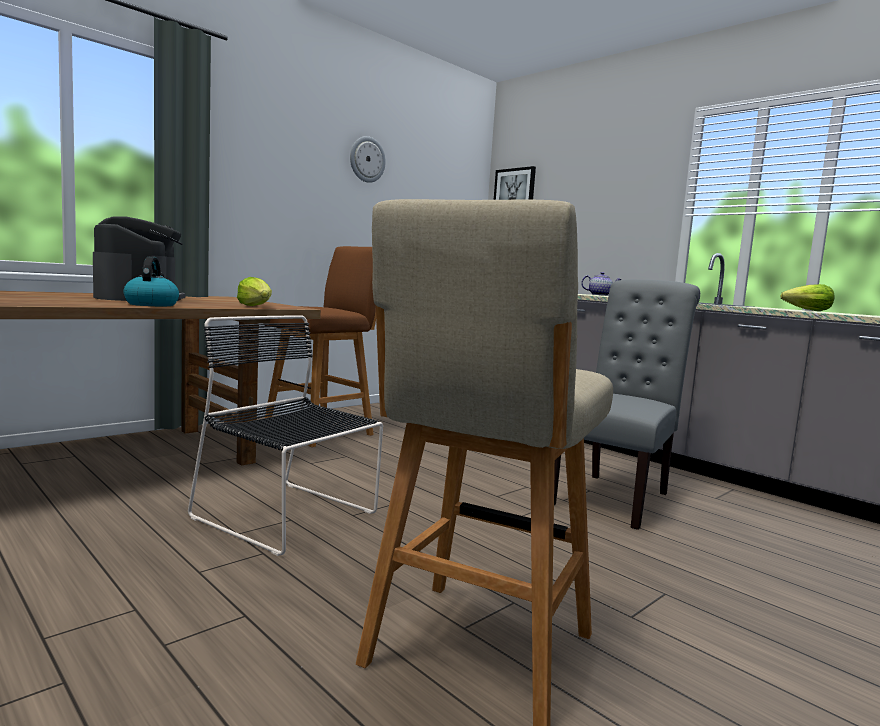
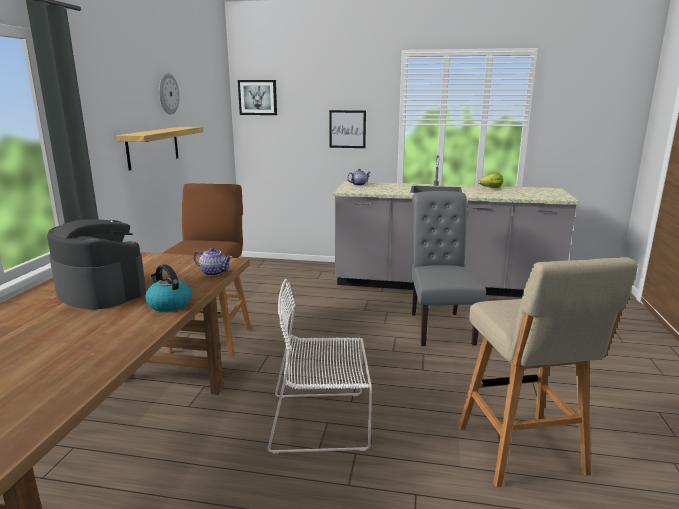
camera: 35 degrees left, 10 degrees up
black chair [188,315,383,556] -> white chair [268,279,372,454]
lettuce [237,277,272,306] -> teapot [193,248,232,276]
none -> shelf [116,127,204,171]
none -> picture [329,110,366,148]

